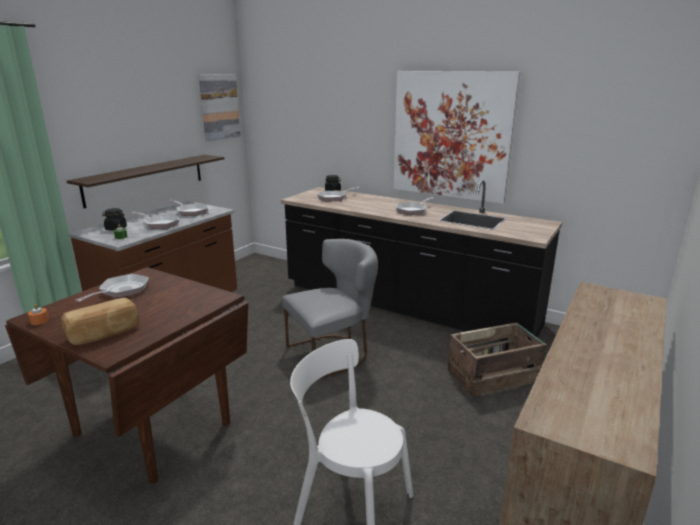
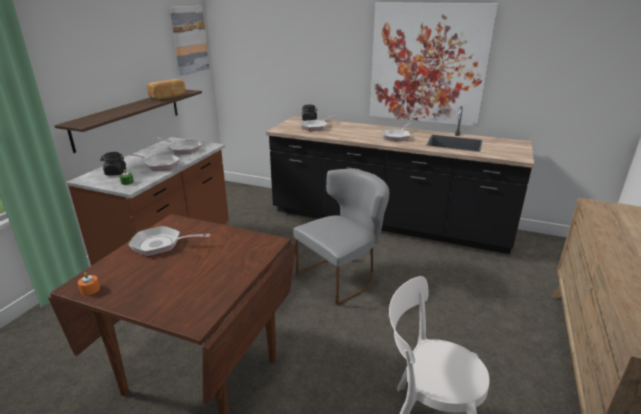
camera: 10 degrees left, 5 degrees up
bread [61,298,139,345] -> bread moved to [147,79,186,99]
frying pan [75,274,149,302] -> frying pan turned 105 degrees counterclockwise [128,226,211,256]
crate [448,323,547,397] -> none

